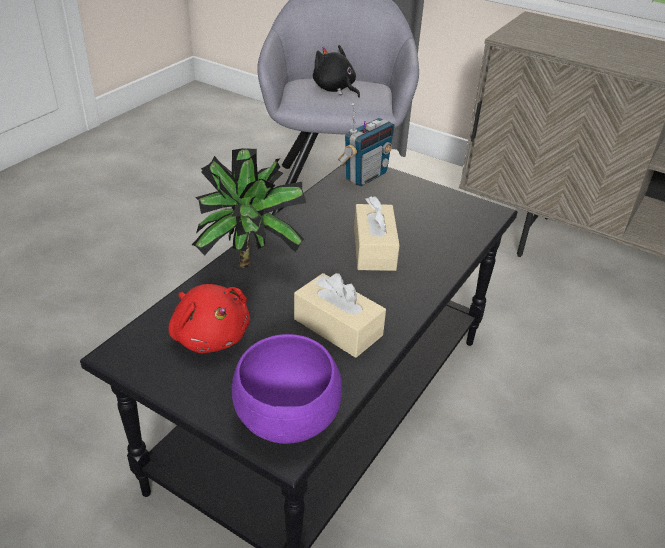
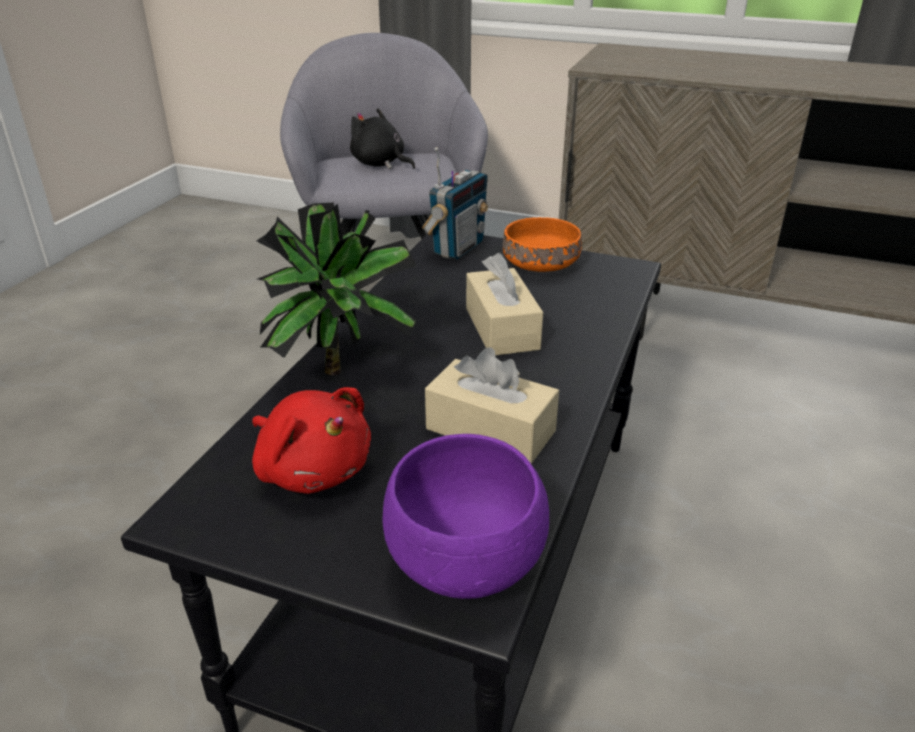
camera: 10 degrees left, 5 degrees down
none -> orange bowl [502,217,582,272]

